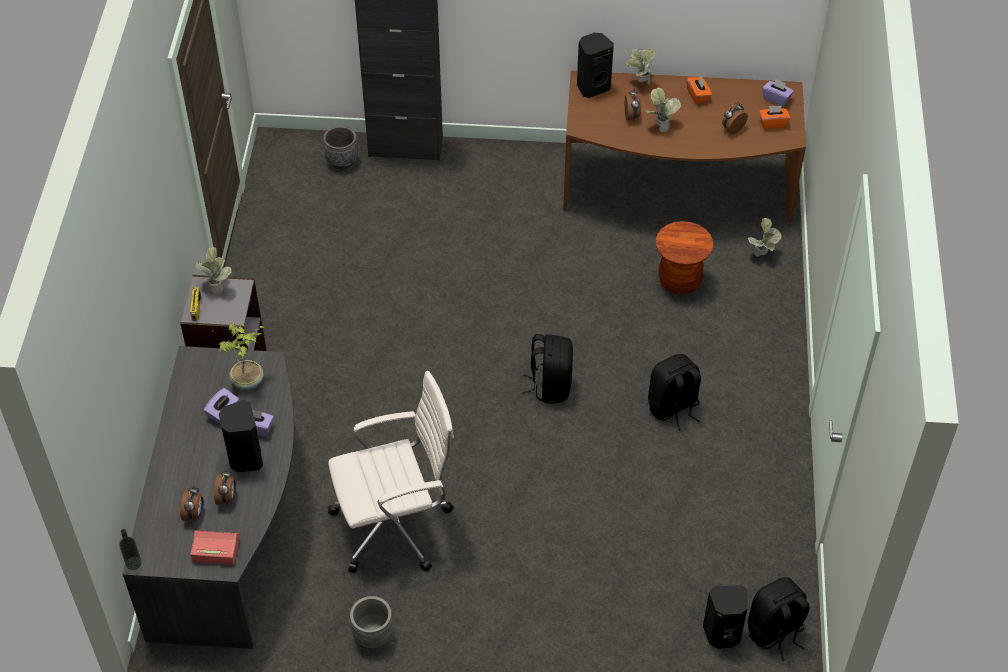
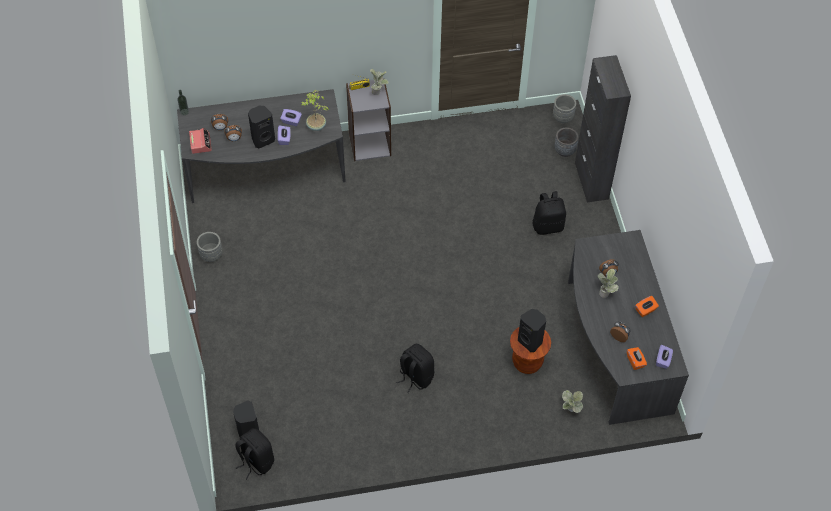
camera: 75 degrees right, 5 degrees up
white office chair [328,371,454,574] -> none
black backpack [522,334,573,404] -> black backpack moved to [532,191,566,235]
brown desk [563,71,806,223] -> grey desk [568,230,689,425]
black speaker [577,33,614,98] -> black speaker moved to [518,309,546,352]
potted plant [626,49,656,85] -> none
none -> grey planter [553,94,576,123]

